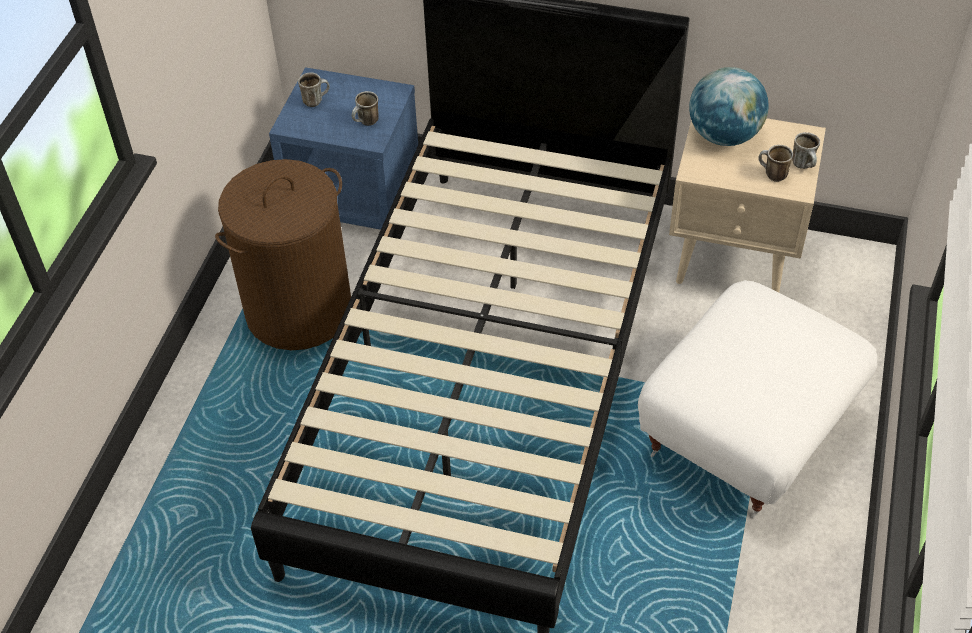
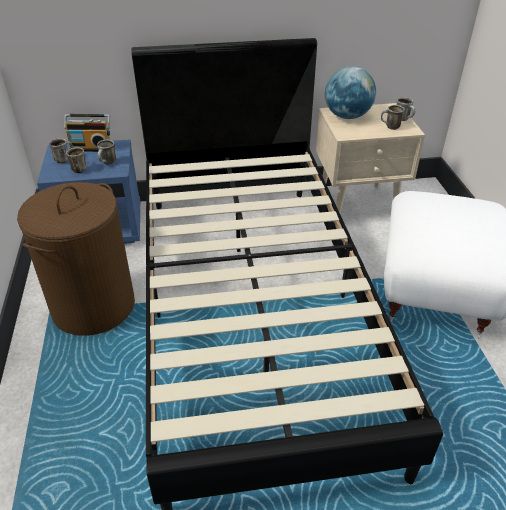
camera: 25 degrees left, 10 degrees down
none -> radio [64,114,110,152]
none -> mug [66,147,87,173]

